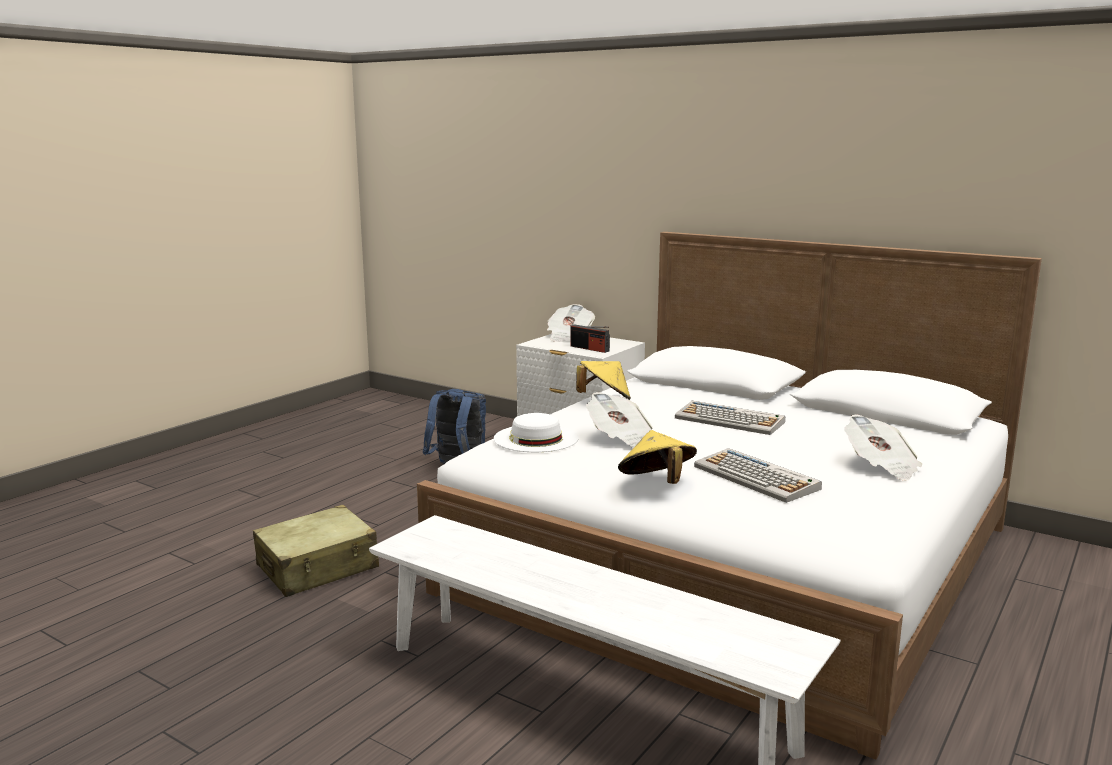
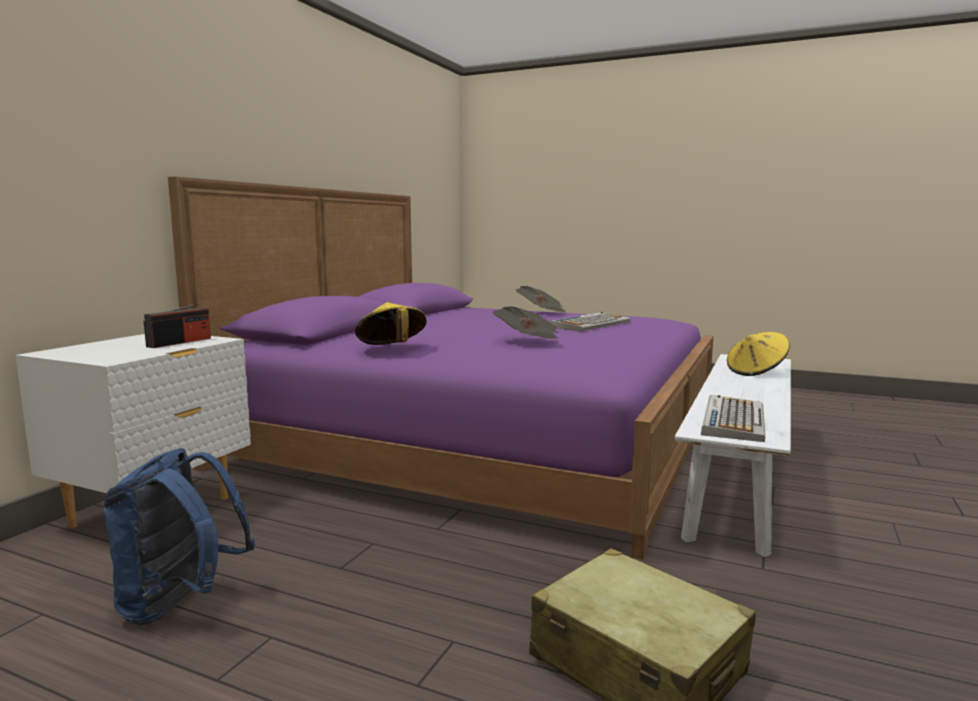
camera: 100 degrees left, 5 degrees down
white bed [417,232,1042,760] -> purple bed [168,176,713,560]
white hat [494,413,579,452] -> none
newspaper [547,304,595,342] -> none
yellow hat [618,430,697,484] -> yellow hat moved to [727,332,790,376]
keyboard [675,401,785,435] -> keyboard moved to [701,395,765,442]

